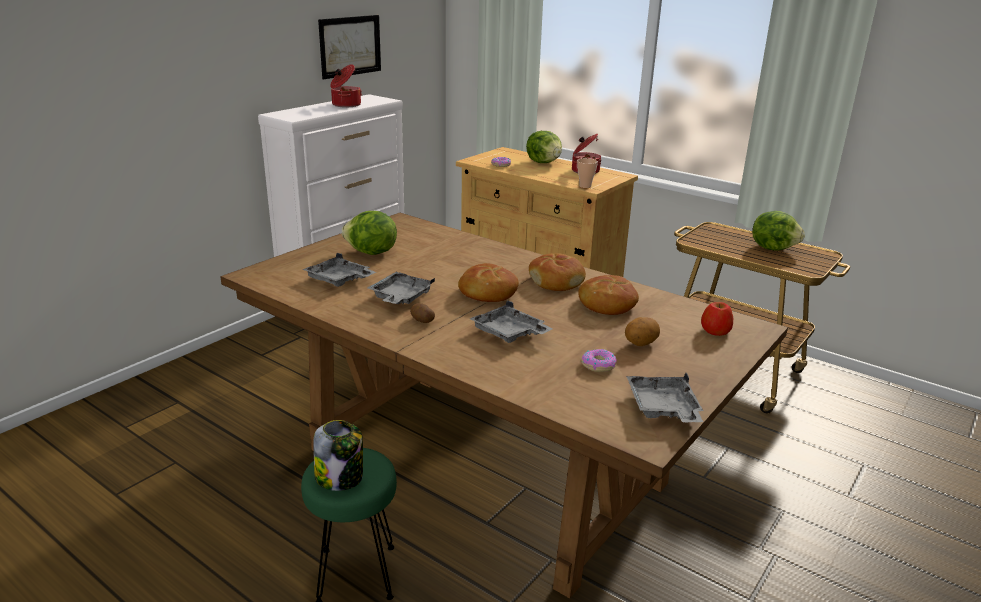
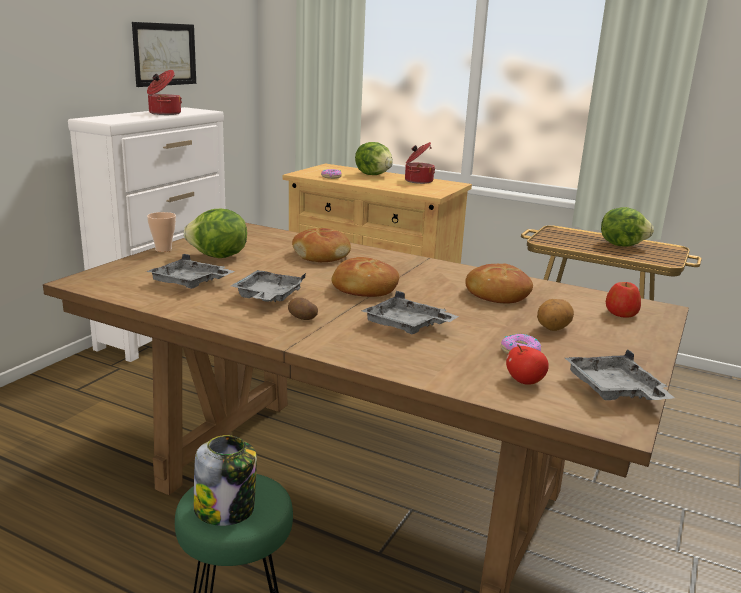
camera: 10 degrees left, 5 degrees down
bread [529,253,586,291] -> bread moved to [292,228,351,262]
cup [577,158,598,188] -> cup moved to [147,212,176,252]
none -> apple [506,344,549,385]

